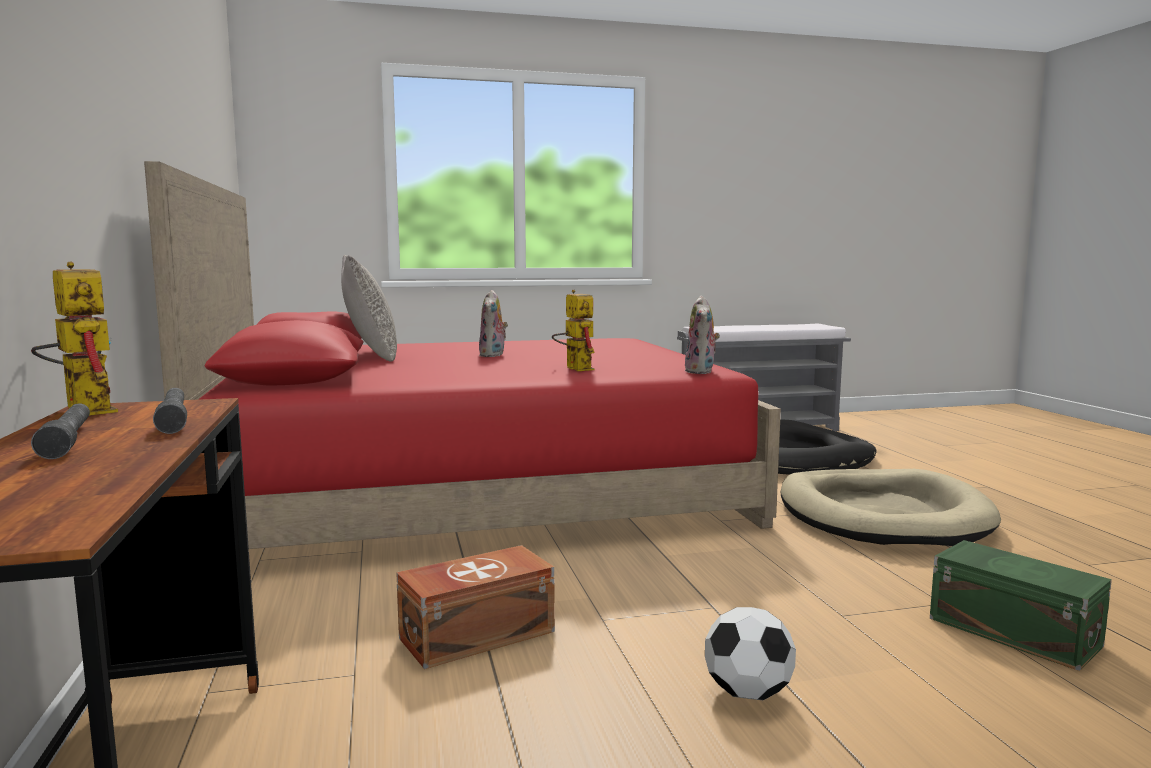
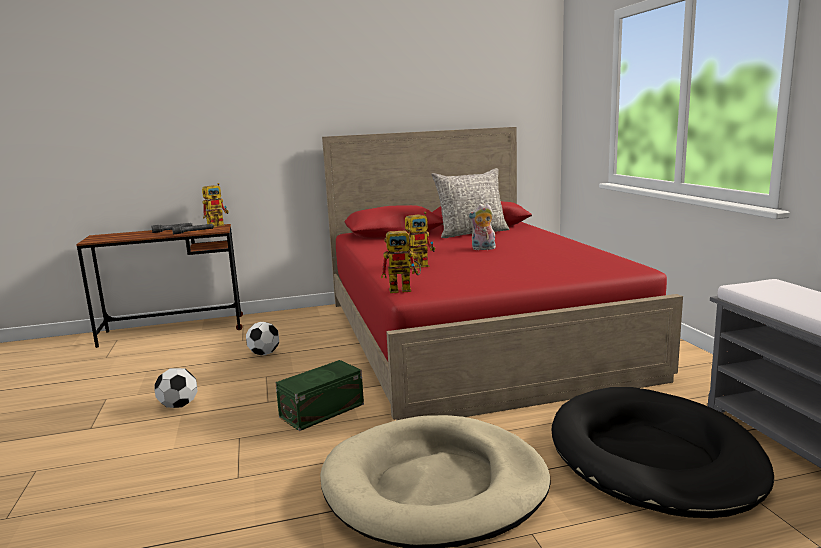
camera: 90 degrees right, 5 degrees up
brown storage box [396,545,555,669] -> football [246,322,279,355]
plush toy [685,296,720,374] -> toy robot [381,228,421,293]
green storage box [930,540,1112,671] -> green storage box moved to [275,360,364,431]

